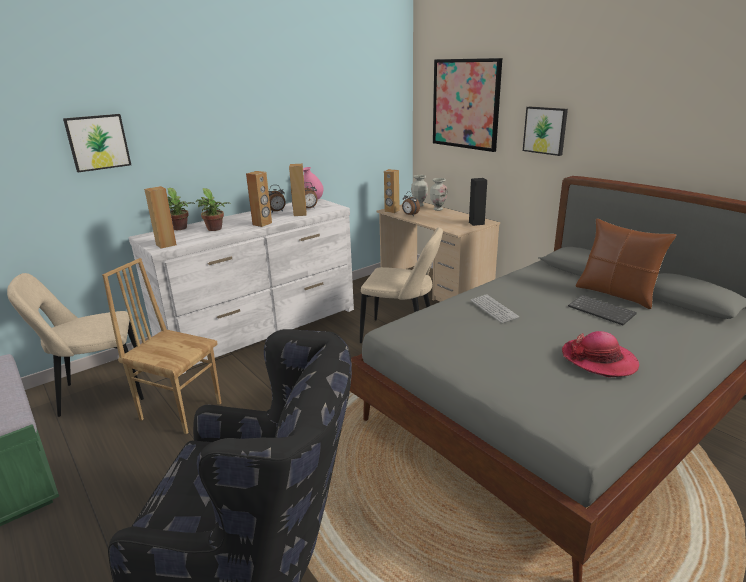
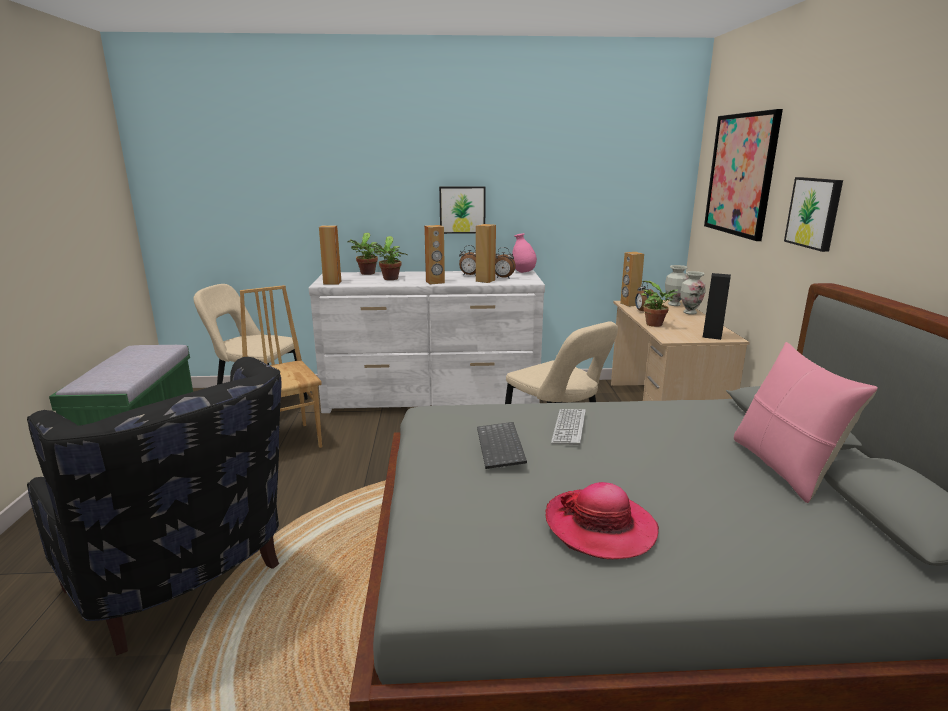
camera: 35 degrees right, 5 degrees down
picture [63,114,131,173] -> picture moved to [439,186,486,234]
keyboard [568,295,637,325] -> keyboard moved to [477,422,527,469]
brown pillow [576,218,677,309] -> pink pillow [734,342,878,503]
none -> potted plant [641,281,678,327]

